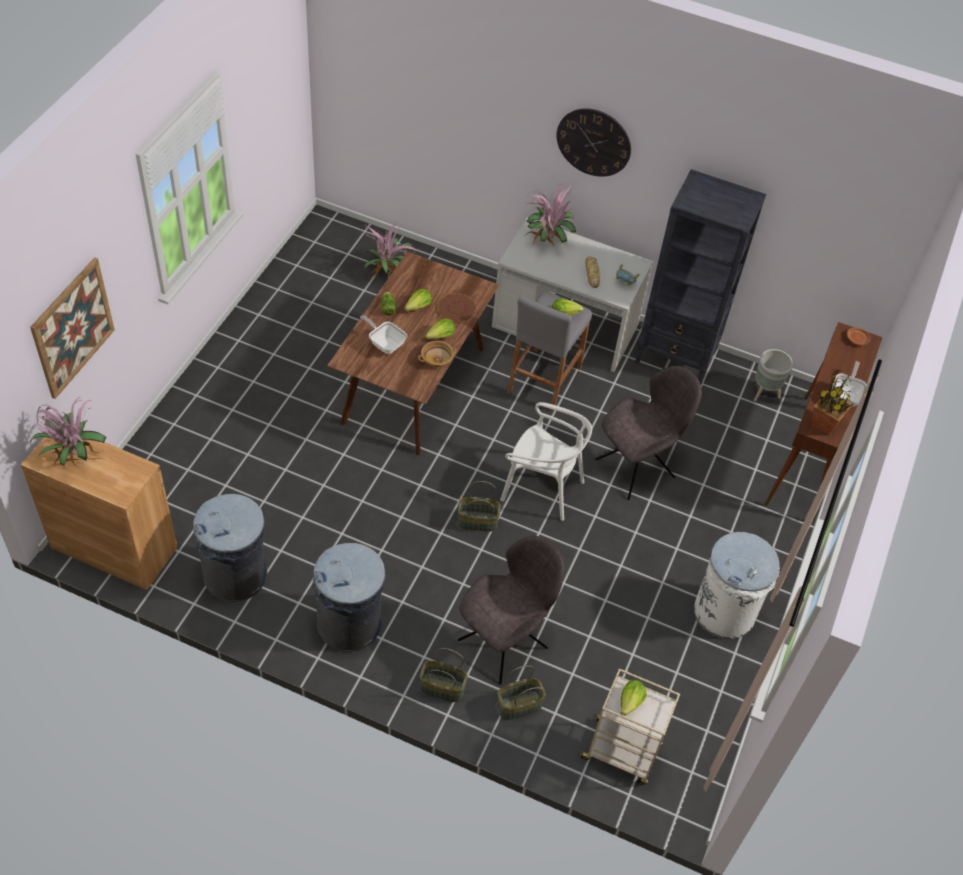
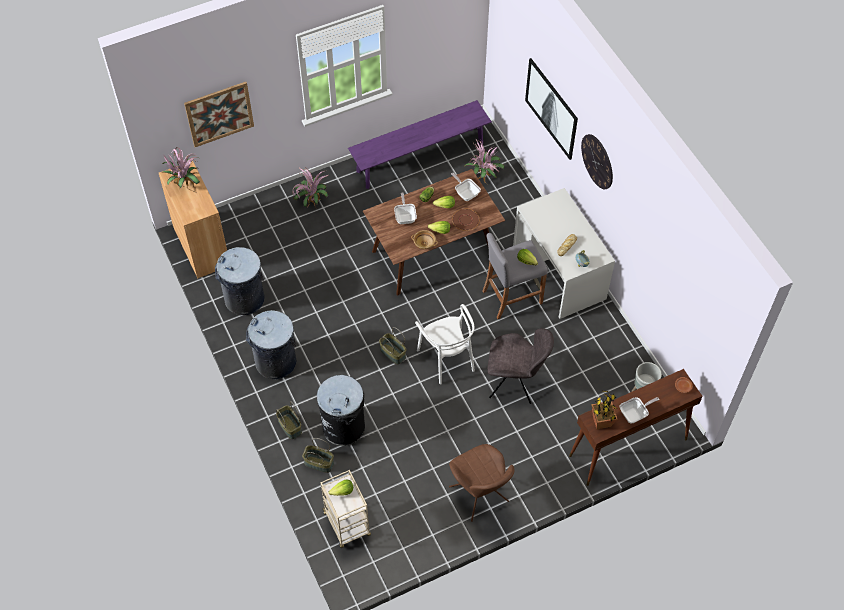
camera: 45 degrees right, 5 degrees up
grey chair [458,536,565,685] -> black trash can [317,375,365,446]
potted plant [526,180,576,249] -> potted plant moved to [292,166,328,209]
black bookcase [635,169,766,384] -> none
white trash can [694,532,780,639] -> brown chair [449,444,514,522]
none -> purple bench [348,100,492,189]
none -> frying pan [451,173,481,201]
none -> picture [525,58,578,160]

